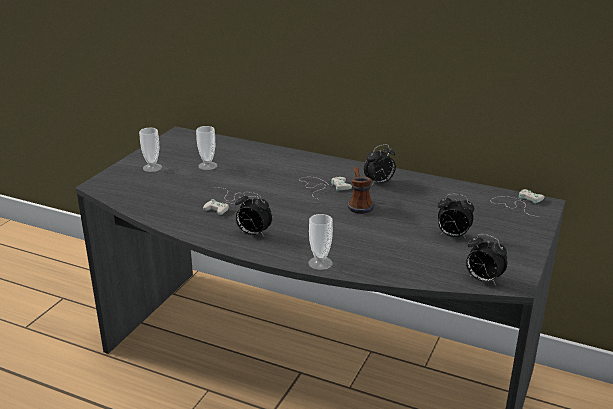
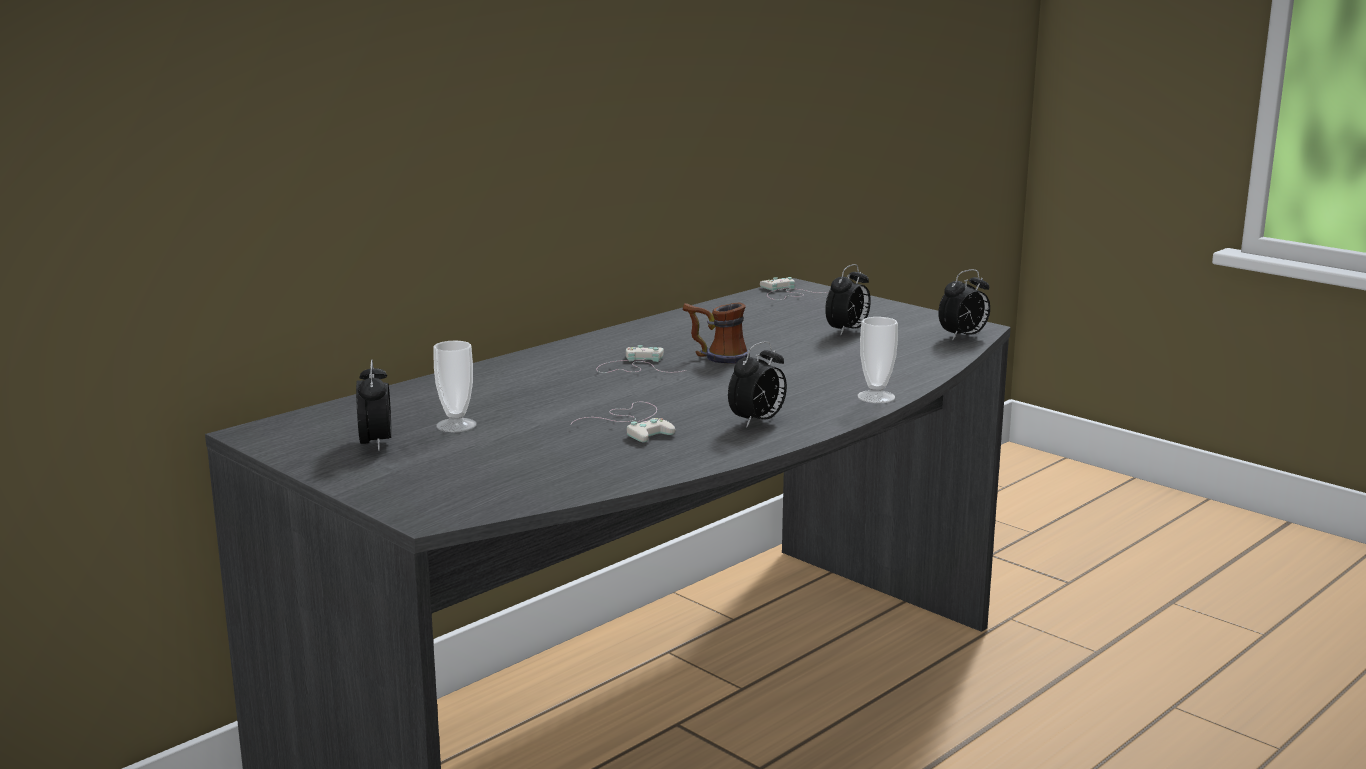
camera: 70 degrees left, 10 degrees down
cup [139,128,162,172] -> none
alarm clock [364,144,396,185] -> alarm clock moved to [356,359,392,451]

